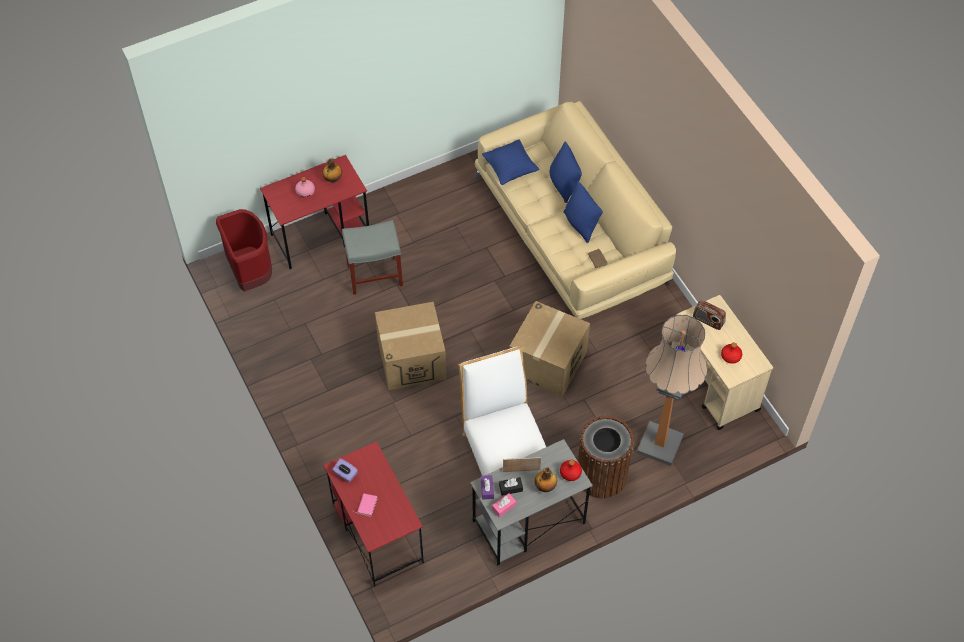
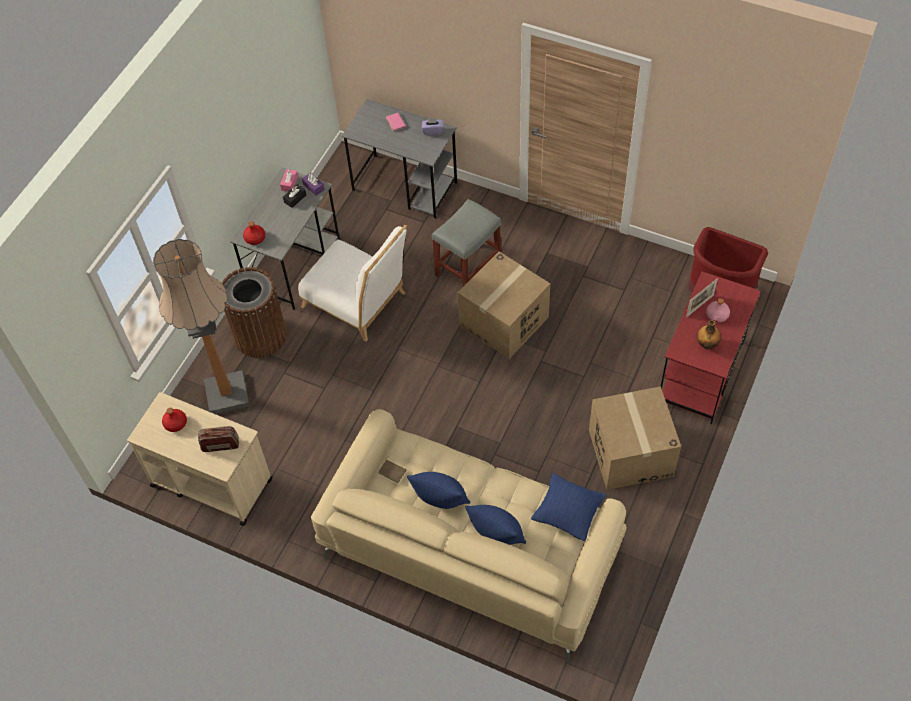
camera: 145 degrees right, 0 degrees up
red desk [323,441,424,587] -> grey desk [342,99,457,219]
grey stool [342,220,403,295] -> grey stool moved to [432,199,501,286]
picture frame [503,457,541,472] -> picture frame moved to [686,278,718,317]
cardboard box [509,301,590,397] -> cardboard box moved to [589,386,681,490]
bottle [535,467,557,492] -> none

